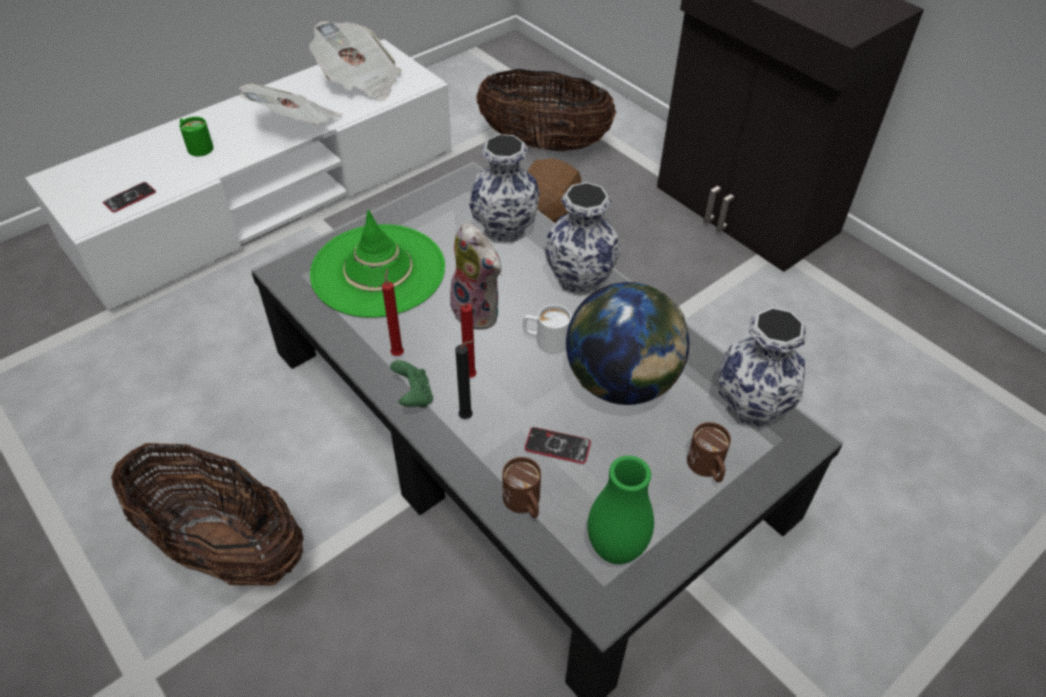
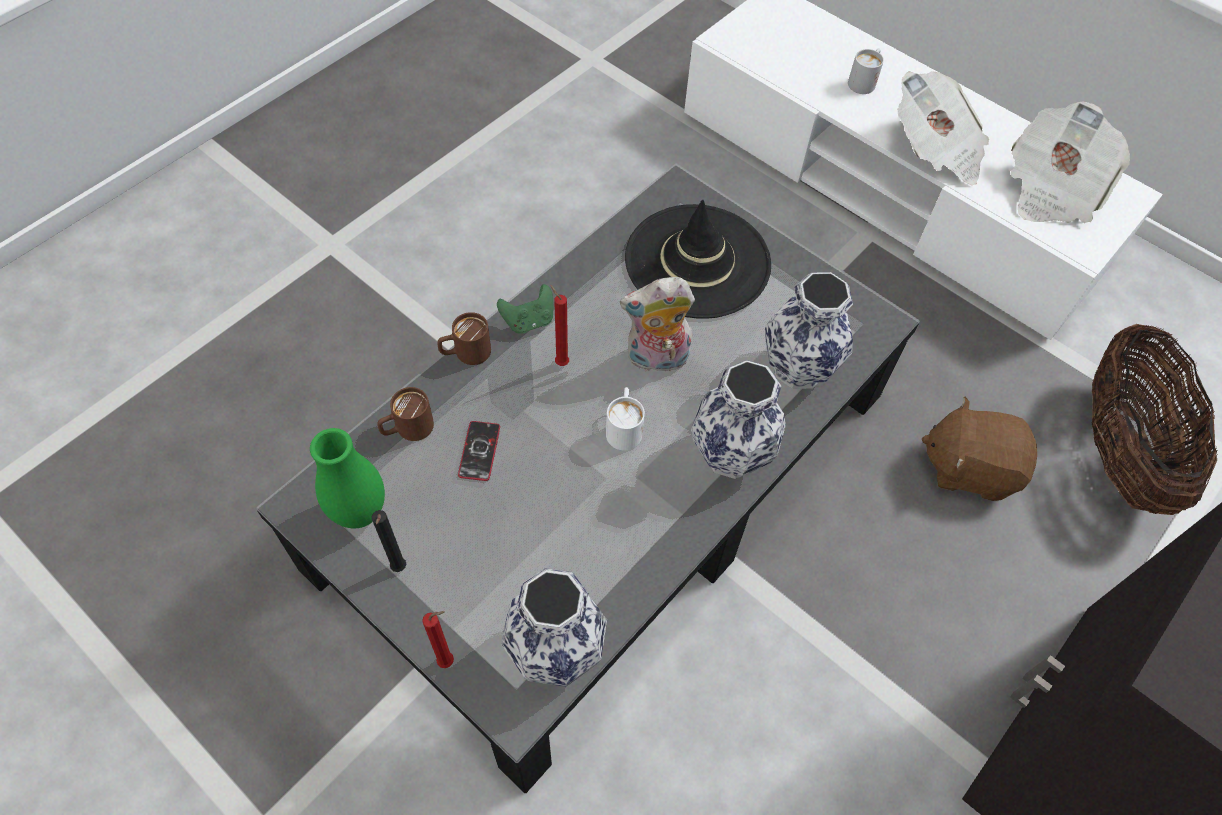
camera: 80 degrees right, 10 degrees up
phone [103,182,156,212] -> none
basket [111,443,304,586] -> none
green mug [179,117,214,157] -> white mug [848,49,884,94]
green hat [310,210,445,318] -> black hat [625,200,771,319]
red candle [382,269,404,356] -> red candle moved to [422,611,454,668]
plush toy [445,222,502,330] -> plush toy turned 45 degrees clockwise [620,277,695,372]
black candle [455,340,474,419] -> black candle moved to [372,510,406,572]
globe [566,282,689,405] -> none
brown mug [687,422,731,482] -> brown mug moved to [437,312,491,365]

